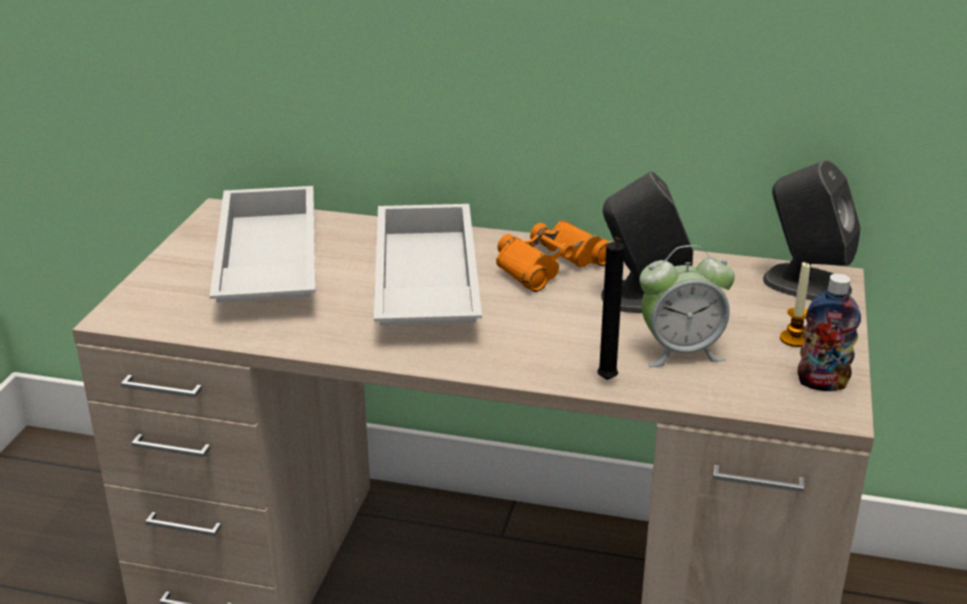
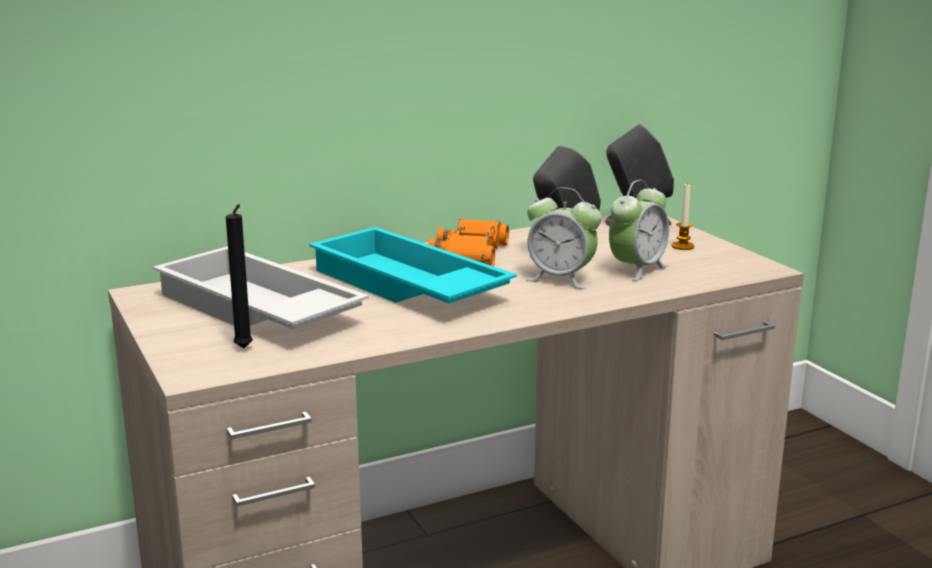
camera: 40 degrees left, 10 degrees down
white tray [374,204,482,325] -> turquoise tray [309,227,517,303]
black candle [597,237,625,380] -> black candle moved to [226,204,253,348]
bottle [797,274,861,391] -> none
none -> alarm clock [526,187,602,289]

